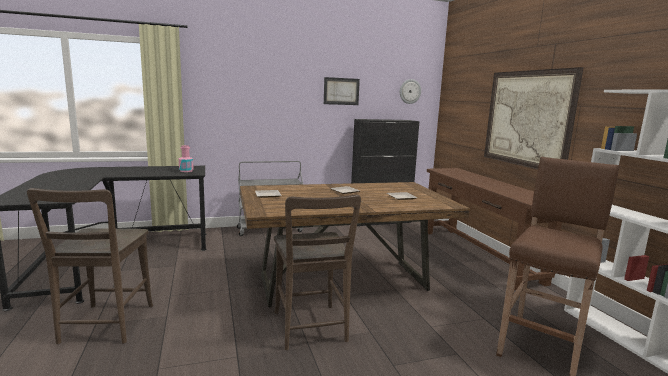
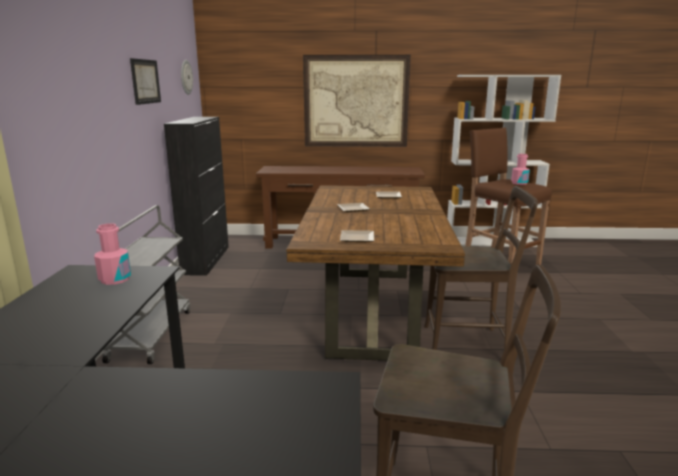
camera: 70 degrees left, 5 degrees up
none -> pink bottle [511,154,530,185]

